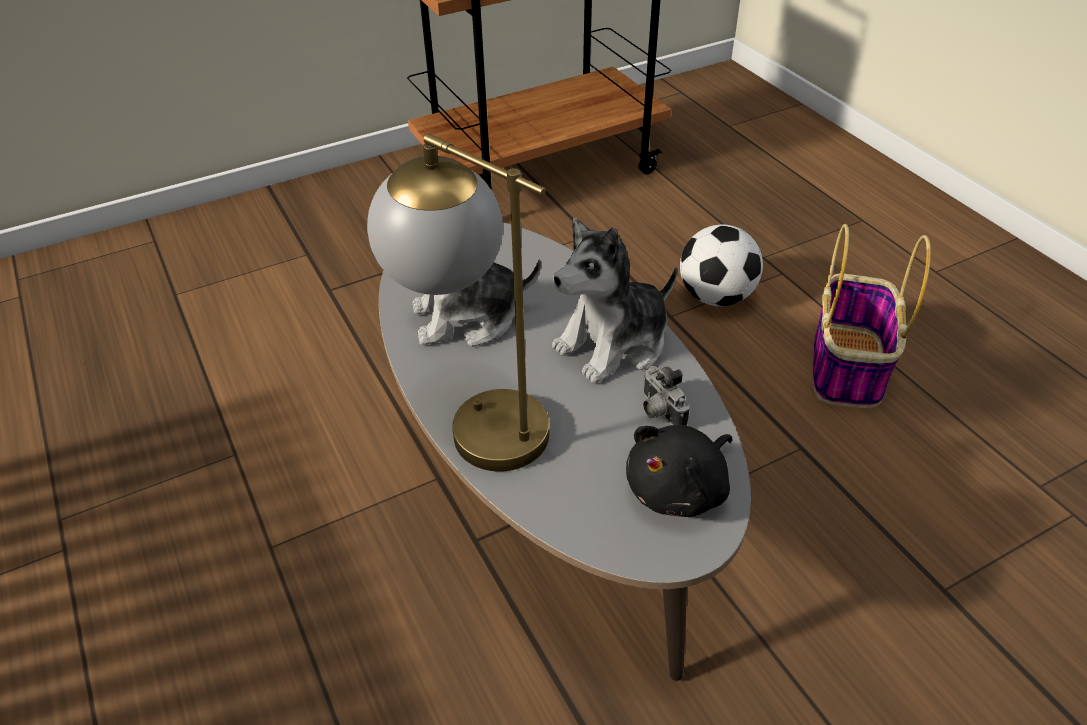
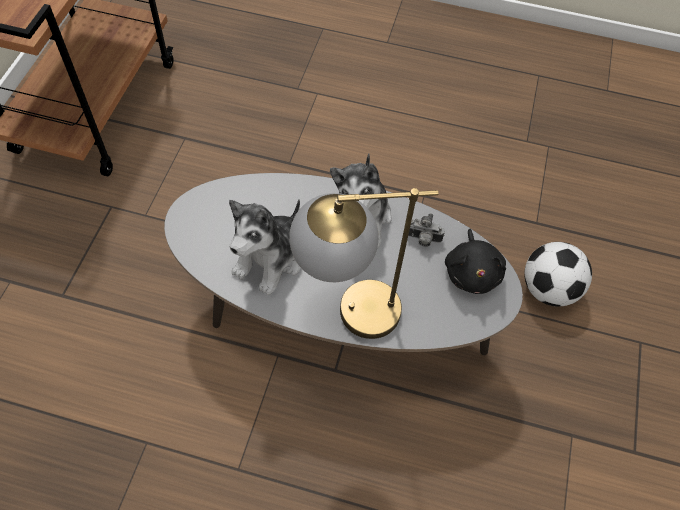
camera: 50 degrees left, 15 degrees up
football [680,224,763,306] -> football moved to [524,242,592,306]
basket [813,224,931,408] -> none

